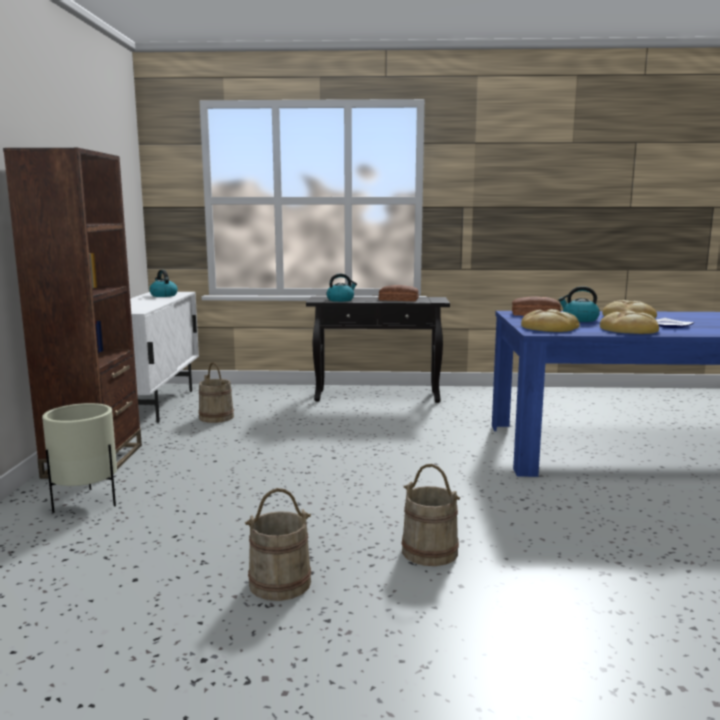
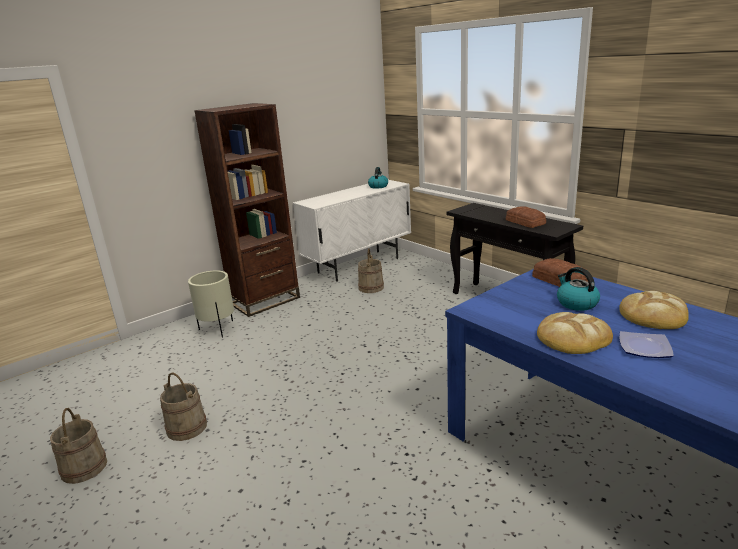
camera: 50 degrees right, 10 degrees up
kettle [326,274,357,302] -> none
beige bucket [402,464,460,566] -> beige bucket moved to [50,408,107,484]
bread [521,309,580,332] -> none

